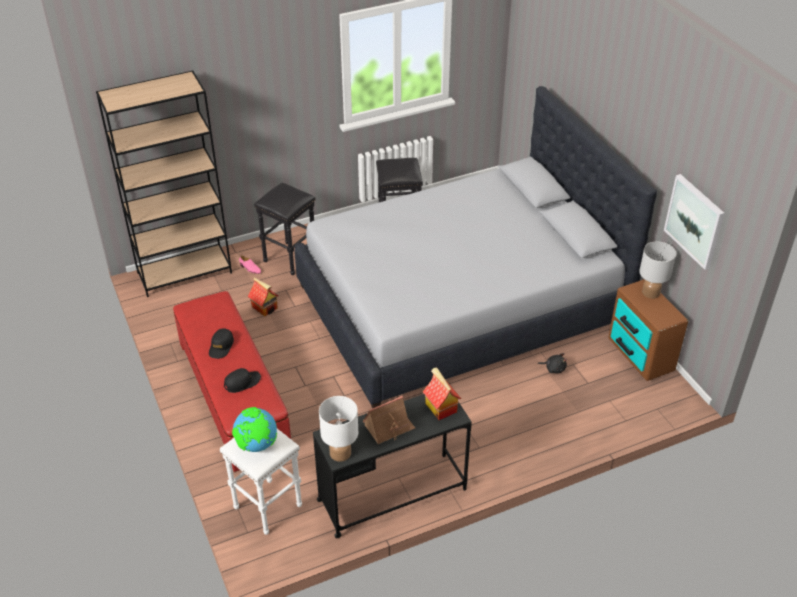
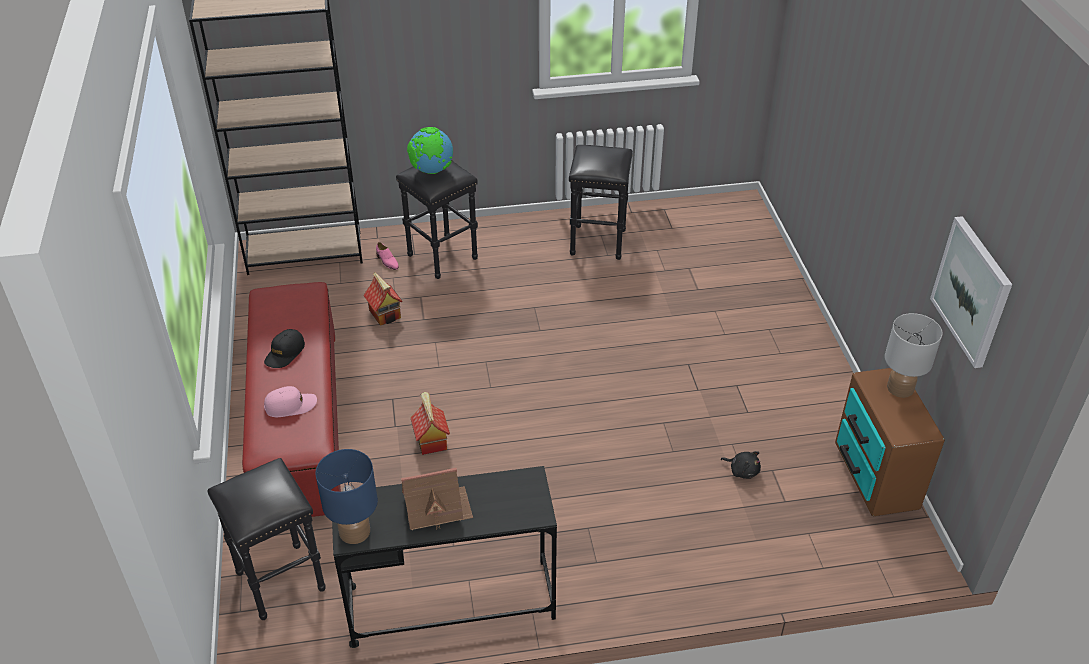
camera: 15 degrees right, 0 degrees up
white stool [220,429,302,535] -> black stool [208,458,326,620]
black cap [224,368,261,393] -> pink cap [264,386,317,417]
globe [232,407,277,452] -> globe moved to [407,127,453,174]
grey bed [295,86,657,408] -> none
white table lamp [319,396,358,462] -> blue table lamp [315,449,378,544]
toy house [423,368,461,420] -> toy house moved to [411,392,450,455]

